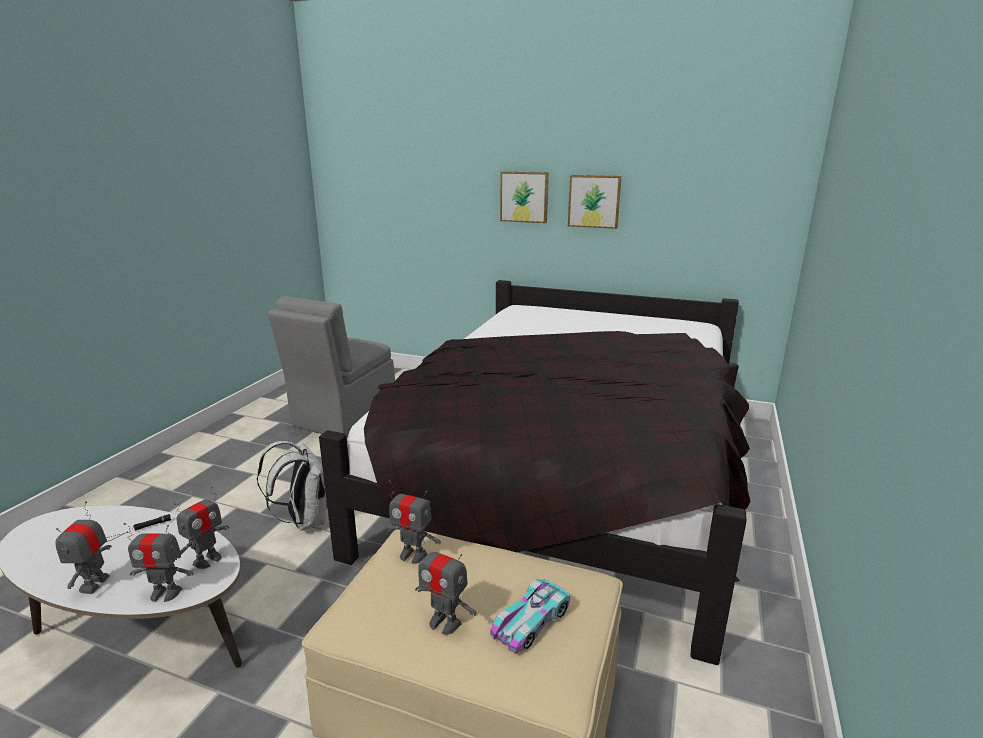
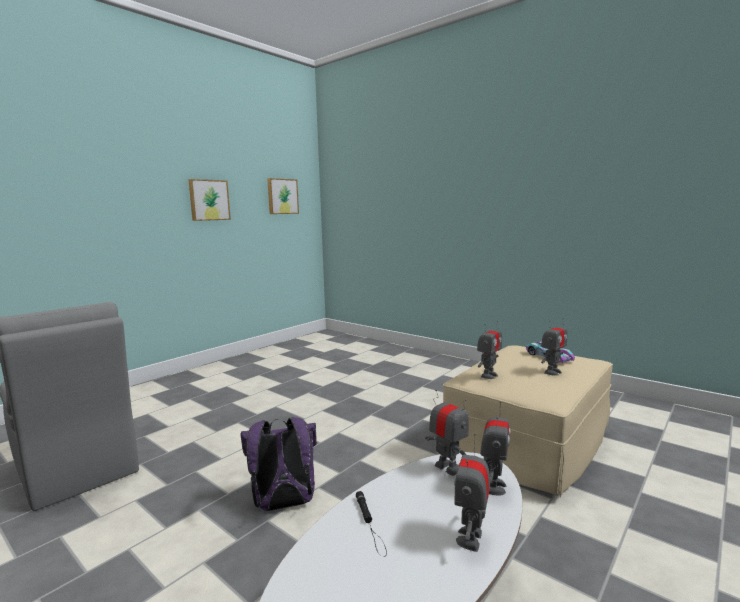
camera: 70 degrees left, 10 degrees down
toy robot [55,501,112,594] -> toy robot turned 90 degrees clockwise [454,434,490,552]
white backpack [257,441,326,531] -> purple backpack [241,417,317,511]
black bed [319,280,750,665] -> none
picture [500,172,549,223] -> picture moved to [267,178,299,214]

